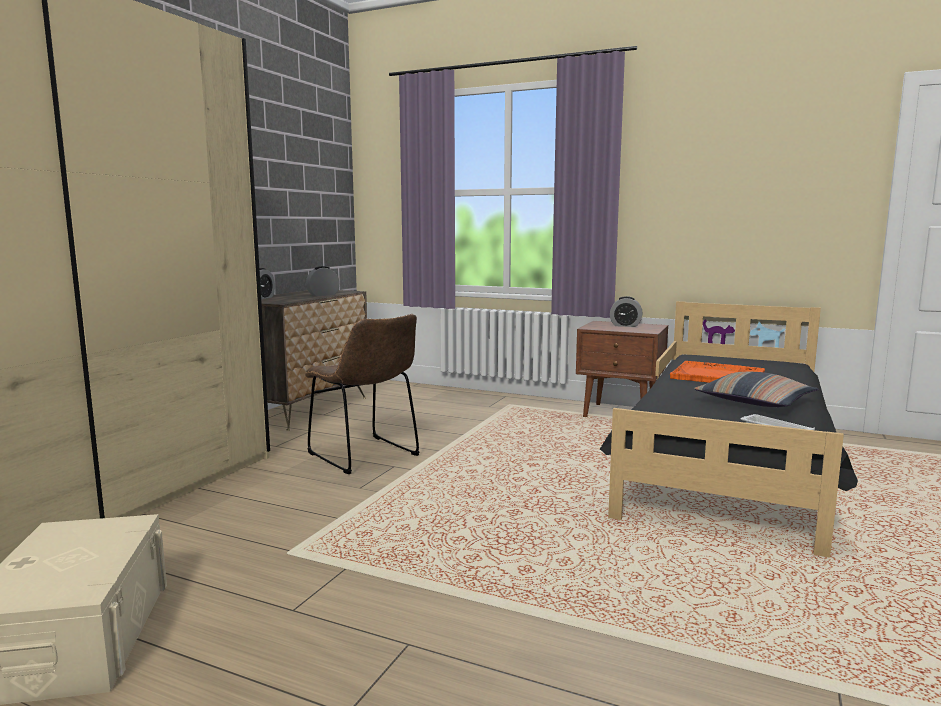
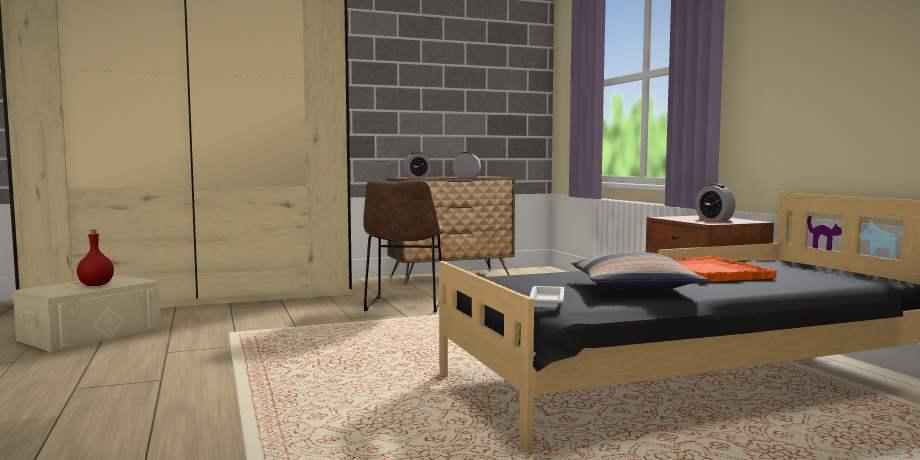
camera: 45 degrees right, 5 degrees down
none -> red bottle [77,230,114,286]

